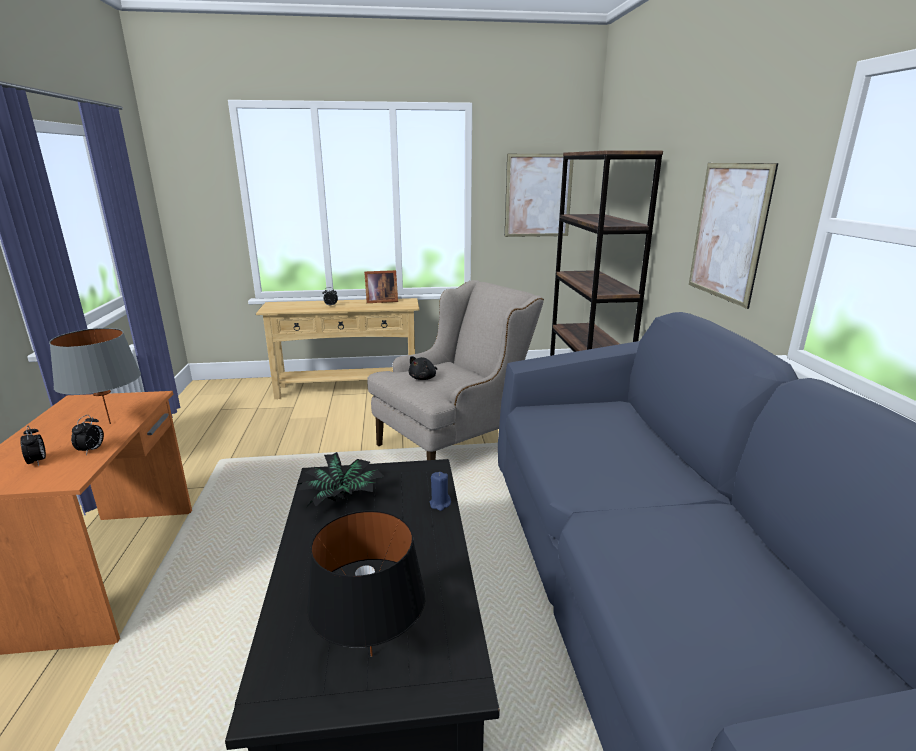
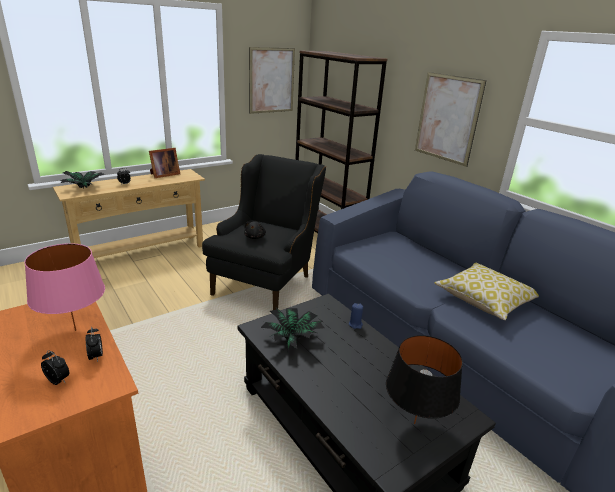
camera: 30 degrees left, 5 degrees up
grey table lamp [49,328,141,424] -> pink table lamp [24,243,105,331]
beige armchair [367,280,544,460] -> black armchair [202,154,326,310]
none -> potted plant [60,171,105,189]
none -> pillow [434,263,539,320]

